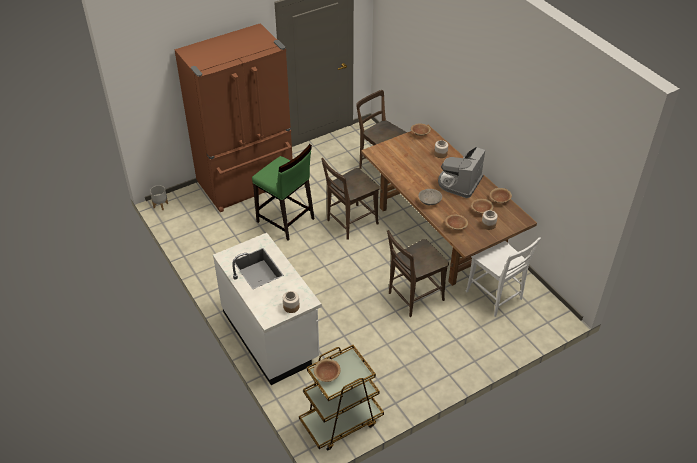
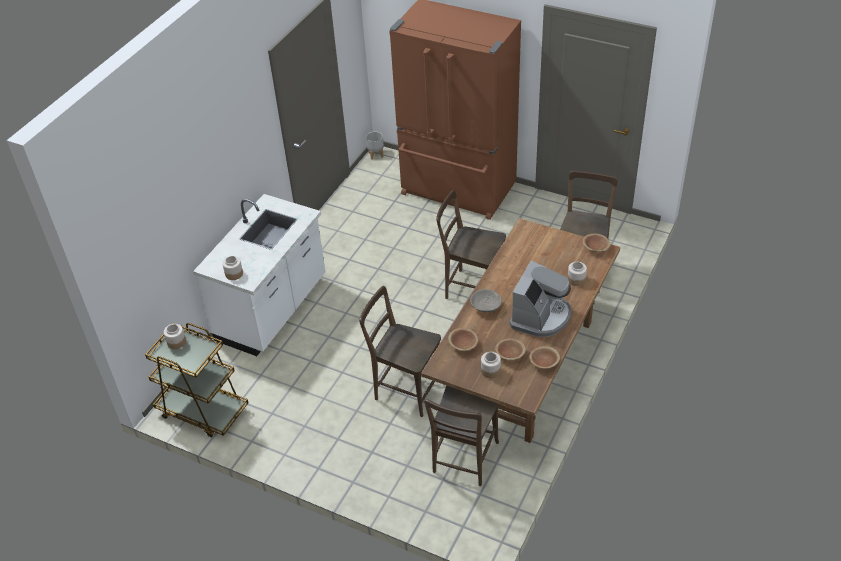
camera: 60 degrees right, 0 degrees up
green stool [252,144,314,241] -> none
brown bowl [314,359,341,382] -> jar [164,324,186,349]
coffee machine [438,147,485,198] -> coffee machine turned 120 degrees clockwise [509,261,572,337]
white chair [465,237,541,317] -> brown chair [424,386,499,486]

